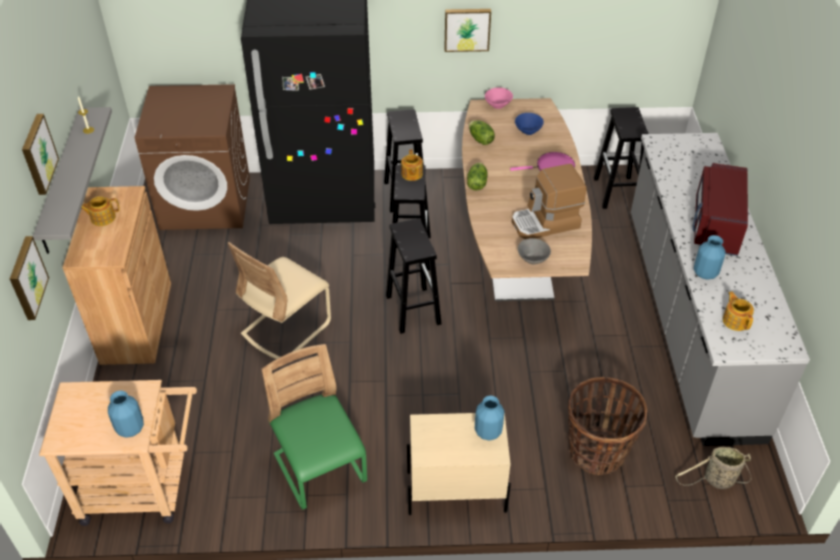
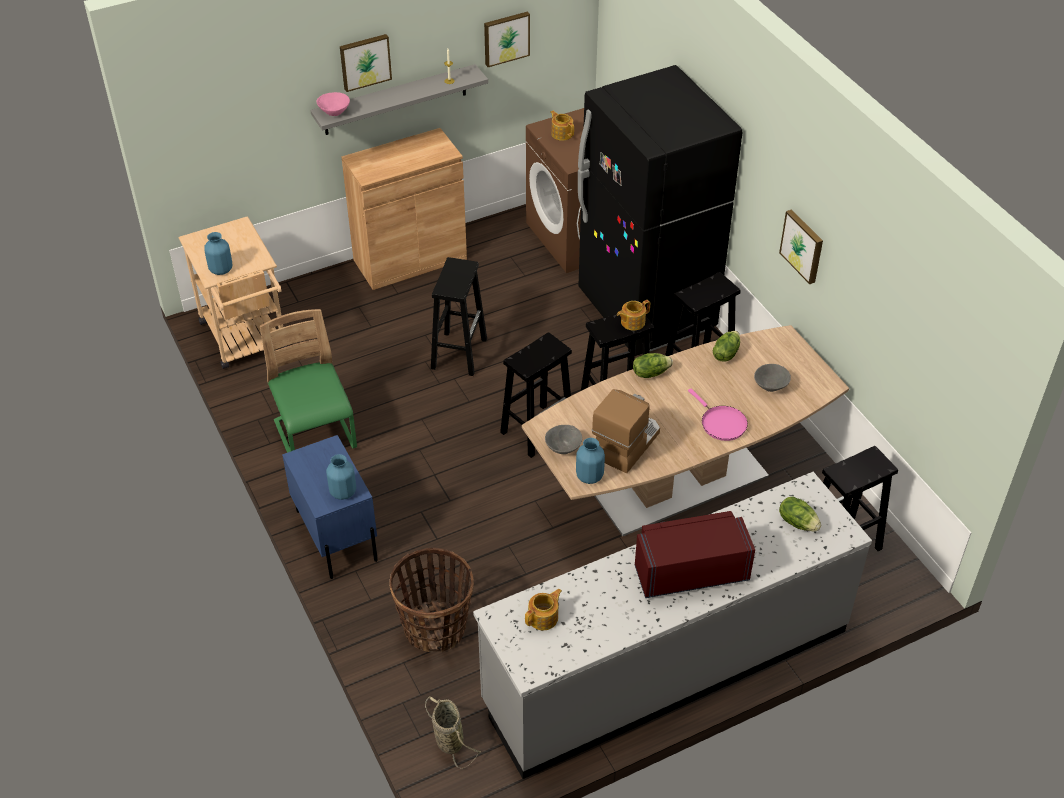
camera: 65 degrees right, 0 degrees up
picture [10,236,49,320] -> picture moved to [484,12,530,67]
teapot [81,196,120,226] -> teapot moved to [550,111,574,141]
beige chair [228,242,331,359] -> black stool [431,257,487,376]
green chair [261,344,367,510] -> green chair turned 60 degrees counterclockwise [260,309,357,453]
beige nightstand [407,412,511,515] -> blue nightstand [282,435,378,579]
pink bowl [485,87,513,109] -> pink bowl moved to [316,92,350,116]
coffee machine [512,164,586,239] -> coffee machine turned 75 degrees clockwise [592,389,660,473]
blue bowl [515,113,544,135] -> grey bowl [754,364,791,392]
blue vase [694,235,726,280] -> blue vase moved to [576,438,605,484]
none -> lettuce [779,497,821,531]

